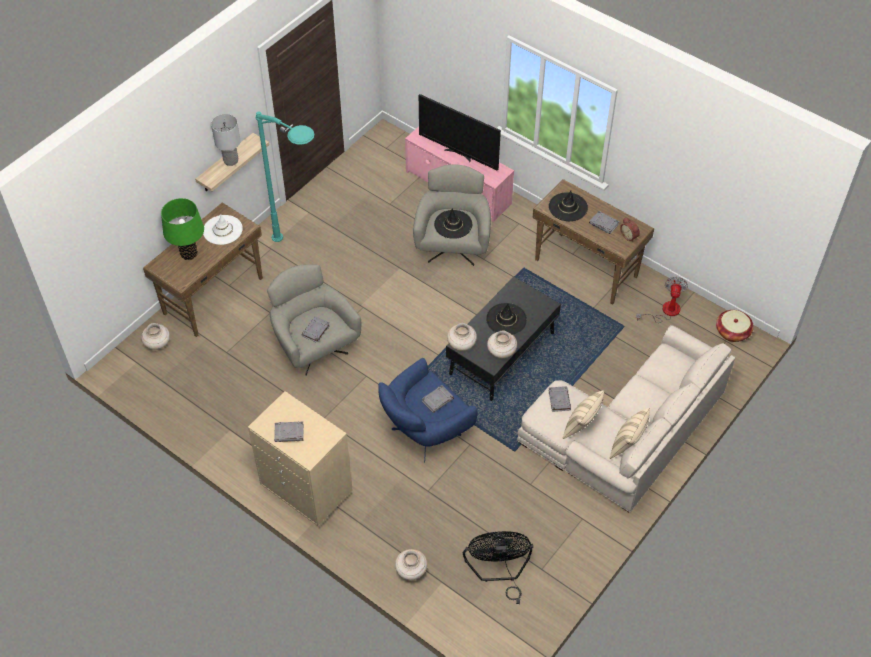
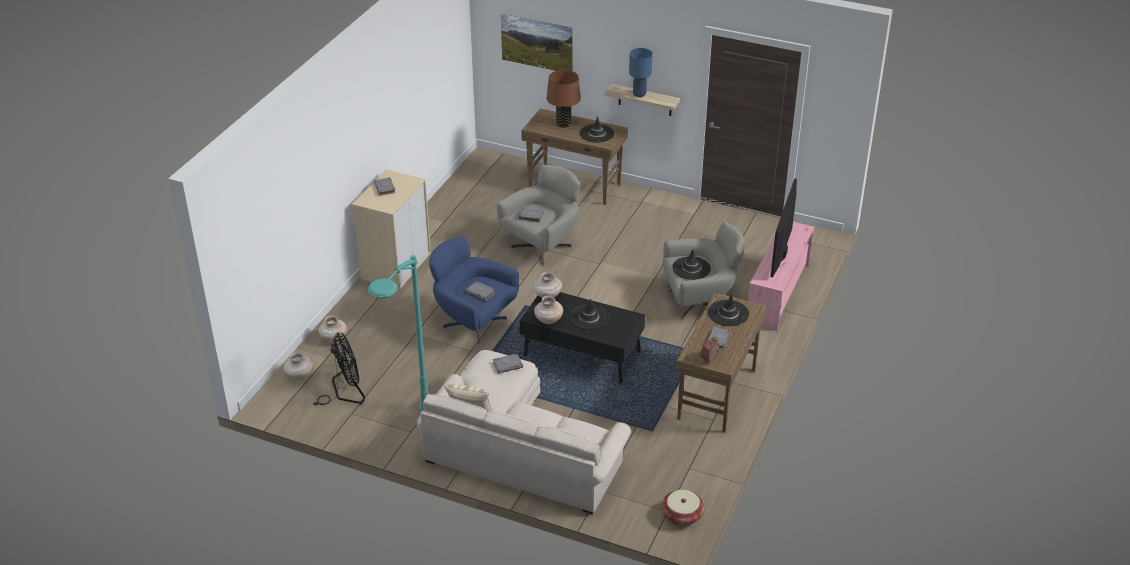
camera: 75 degrees right, 15 degrees down
beige vase [141,323,170,350] -> beige vase moved to [284,352,313,380]
green table lamp [161,198,204,260] -> brown table lamp [547,70,581,128]
white hat [203,214,243,245] -> black hat [580,116,614,143]
grey table lamp [211,114,241,166] -> blue table lamp [629,48,653,97]
turquoise floor lamp [256,111,314,242] -> turquoise floor lamp moved to [367,255,428,411]
beige pillow [562,390,604,439] -> none
fan [636,277,688,323] -> none
none -> picture [501,14,573,71]

